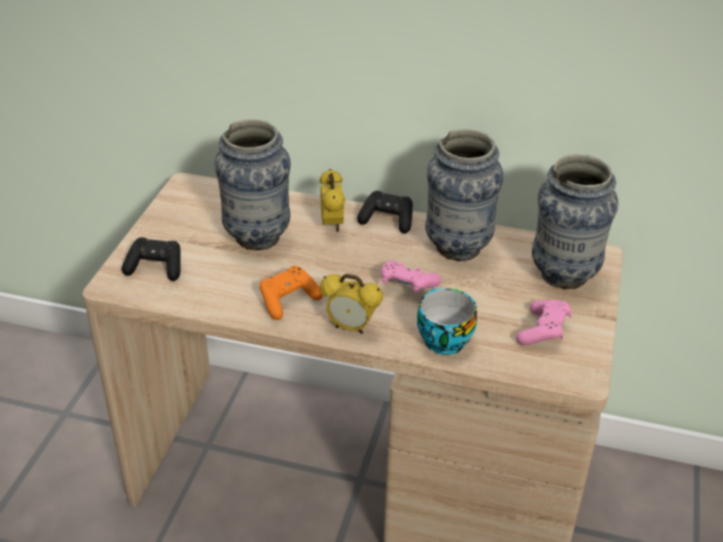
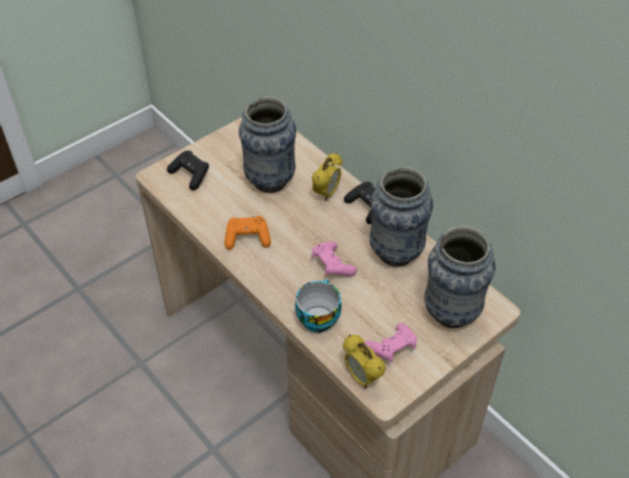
camera: 35 degrees right, 10 degrees up
alarm clock [320,274,383,334] -> alarm clock moved to [343,335,386,388]

